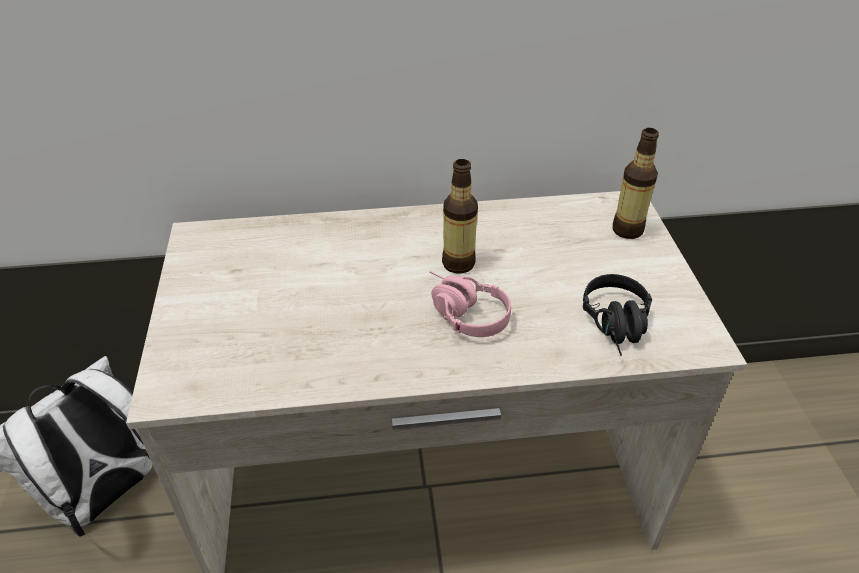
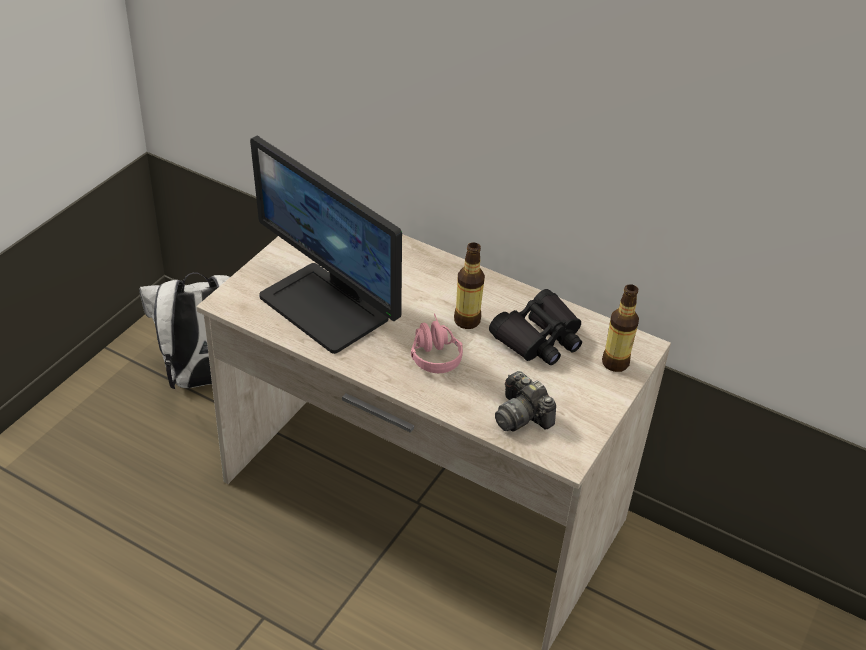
camera: 35 degrees right, 0 degrees up
black headphones [583,274,652,356] -> camera [495,371,556,432]
none -> monitor [250,136,402,354]
none -> black binoculars [489,289,582,365]

